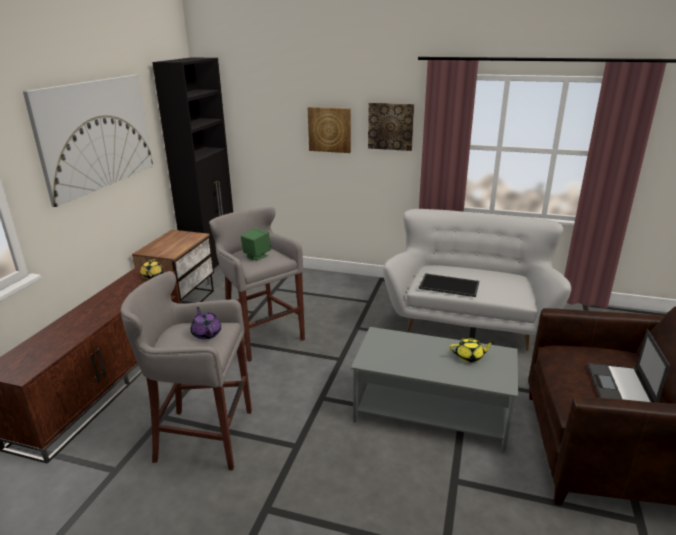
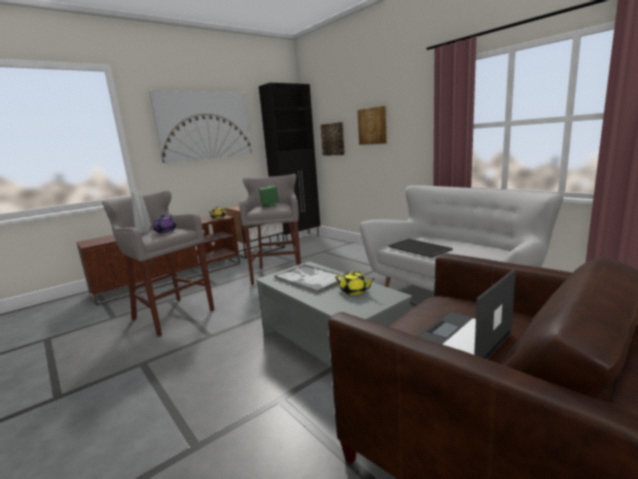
camera: 35 degrees right, 10 degrees down
picture [368,103,414,151] -> picture moved to [320,122,345,156]
none -> grey vase [131,191,151,233]
none -> tray [274,264,342,294]

